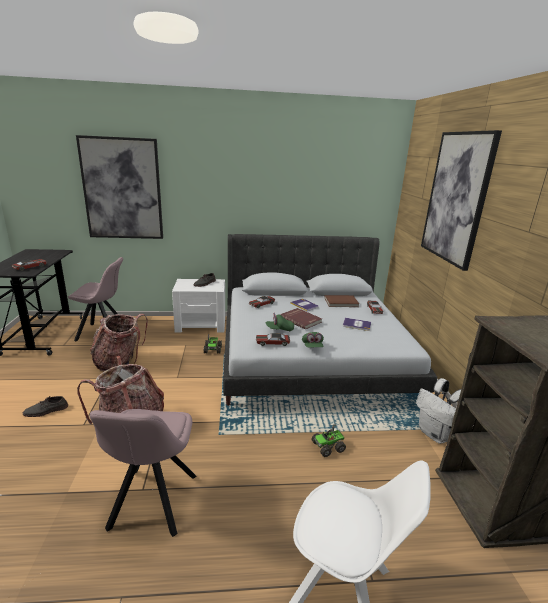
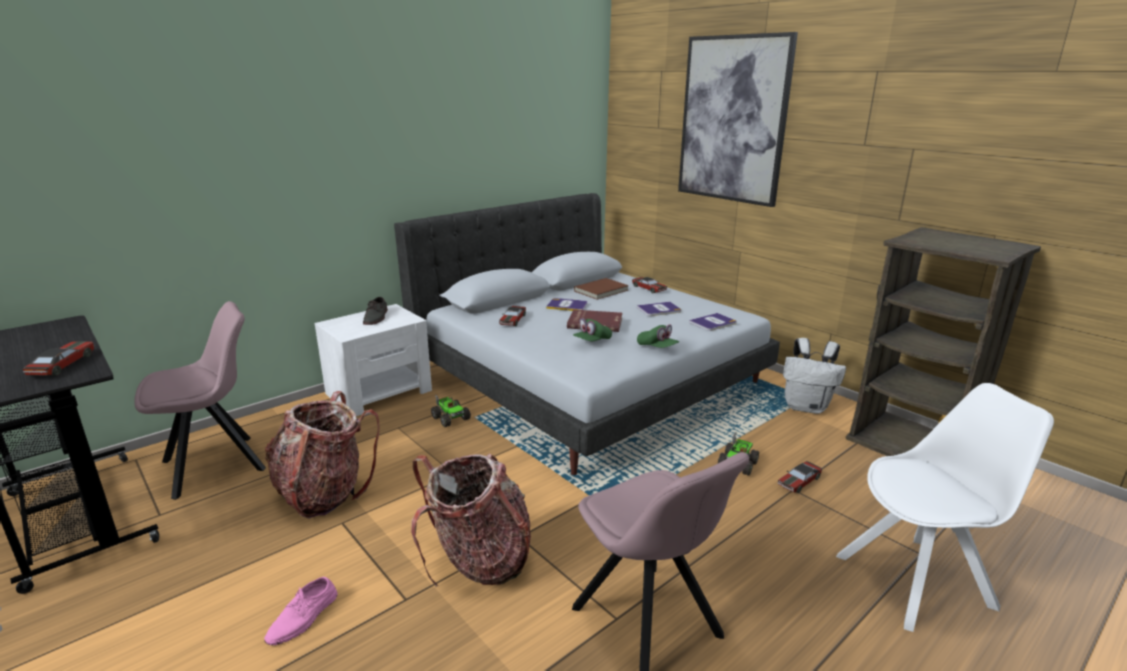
camera: 35 degrees left, 0 degrees up
grey shoe [23,396,68,417] -> pink shoe [264,577,338,645]
picture [76,135,163,239] -> none
toy car [256,333,290,346] -> toy car moved to [778,461,822,493]
none -> book [689,313,736,331]

